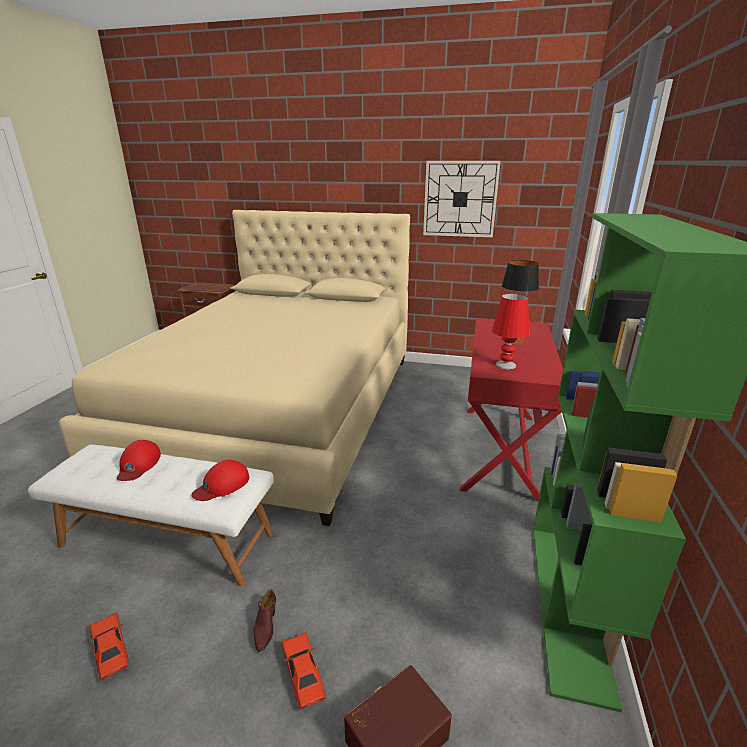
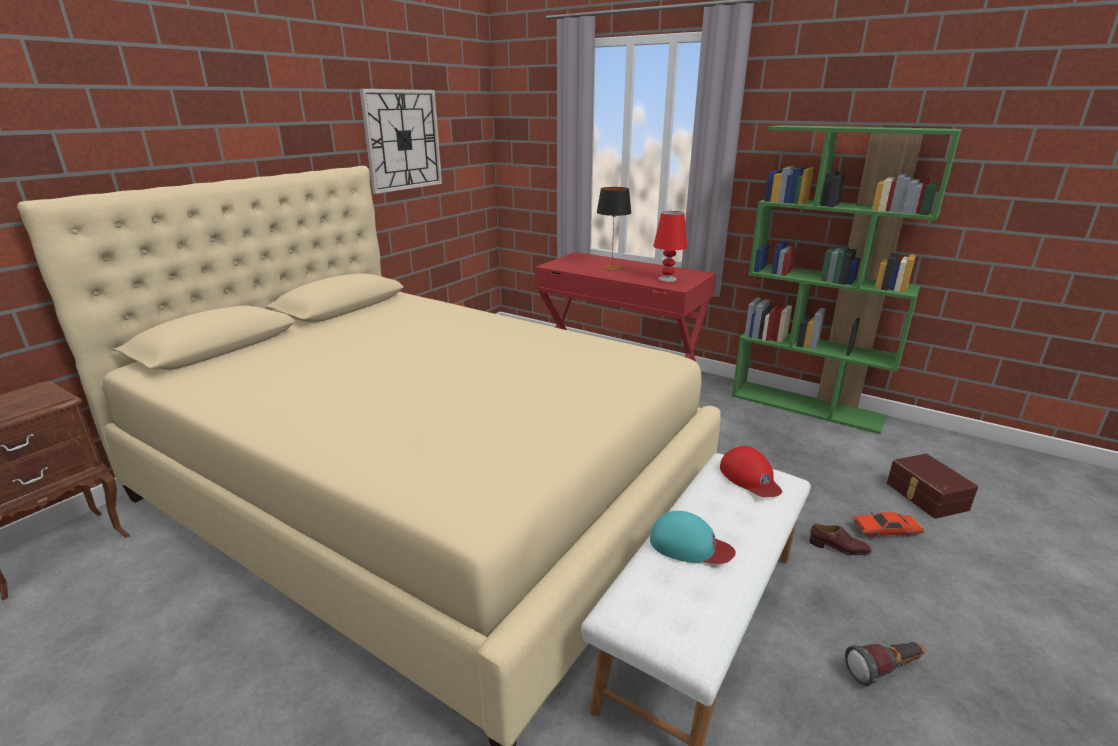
camera: 70 degrees left, 0 degrees up
red toy car [88,613,129,682] -> flashlight [845,642,926,686]
red cap [117,440,161,481] -> turquoise cap [650,511,736,564]

